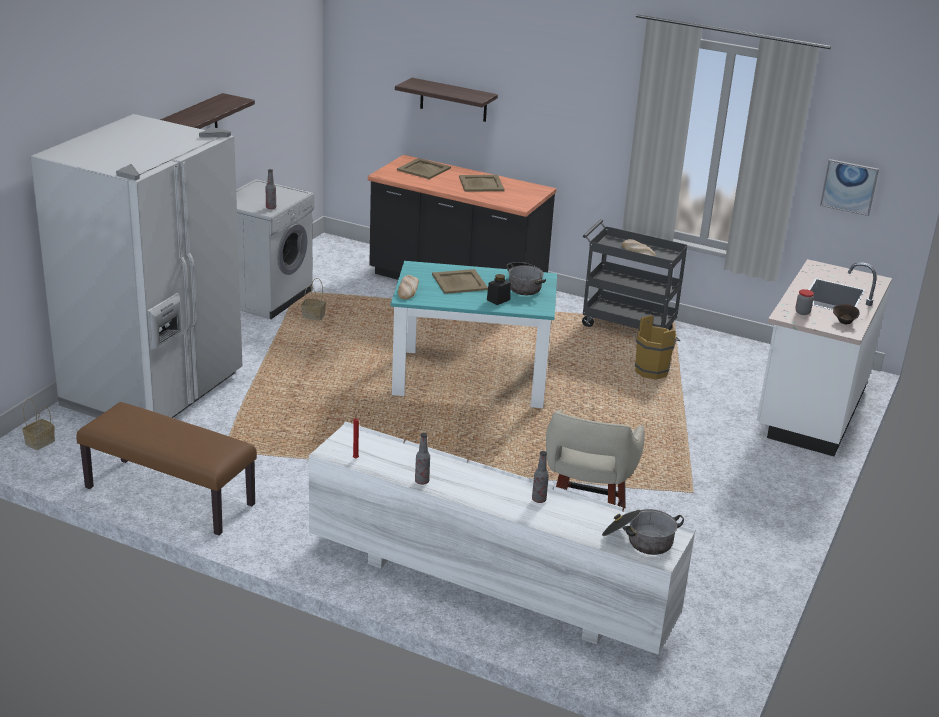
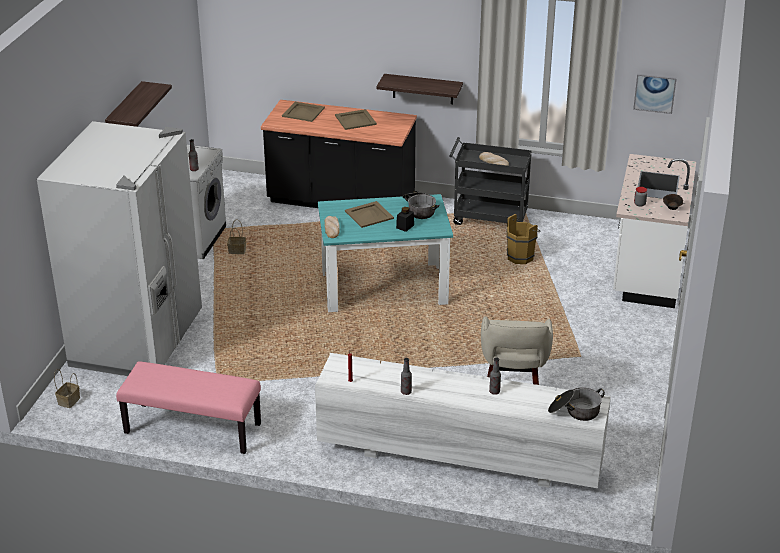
camera: 10 degrees left, 5 degrees up
brown bench [76,402,257,536] -> pink bench [116,361,261,454]
shelf [395,78,498,122] -> shelf moved to [377,74,463,104]

